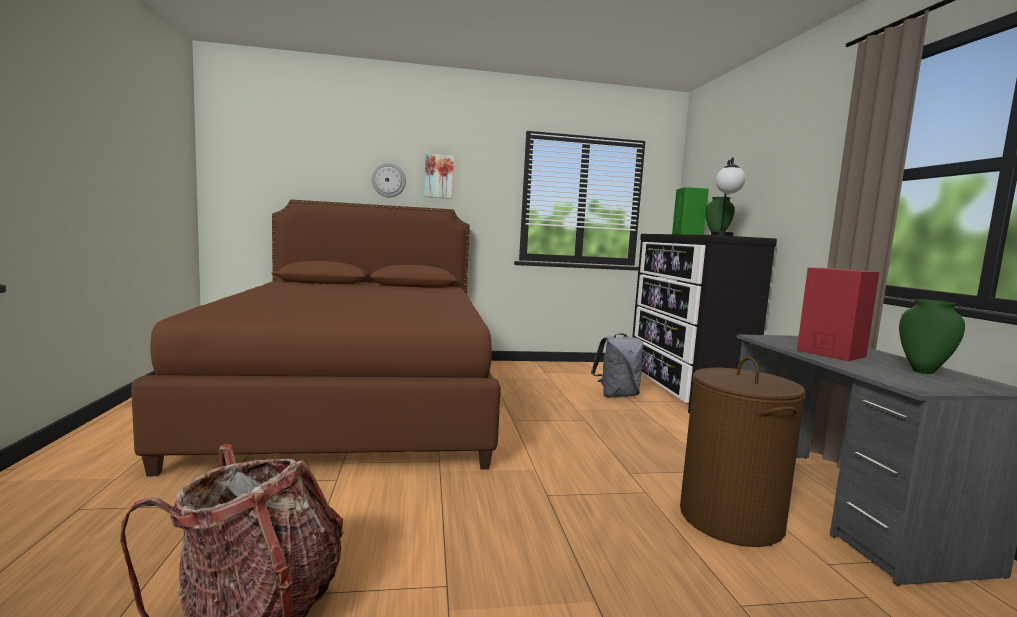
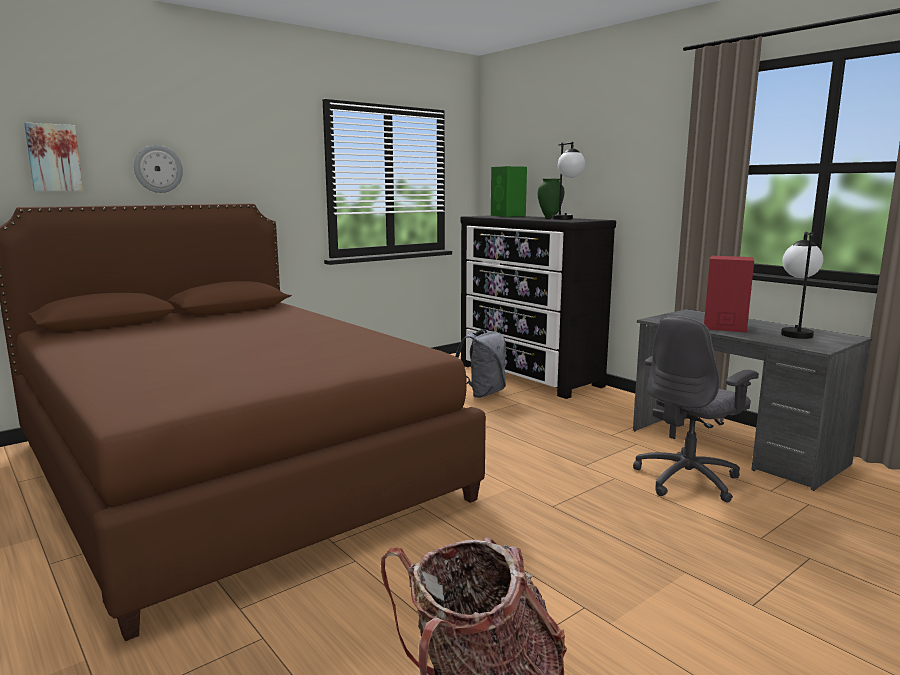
camera: 30 degrees left, 5 degrees up
picture [424,153,454,199] -> picture moved to [24,122,83,191]
brown laundry basket [680,357,805,547] -> grey office chair [633,316,759,503]
green vase [899,299,965,374] -> table lamp [781,231,823,339]

